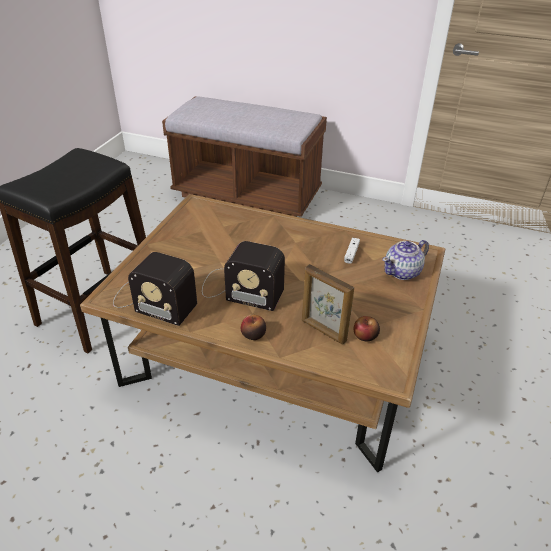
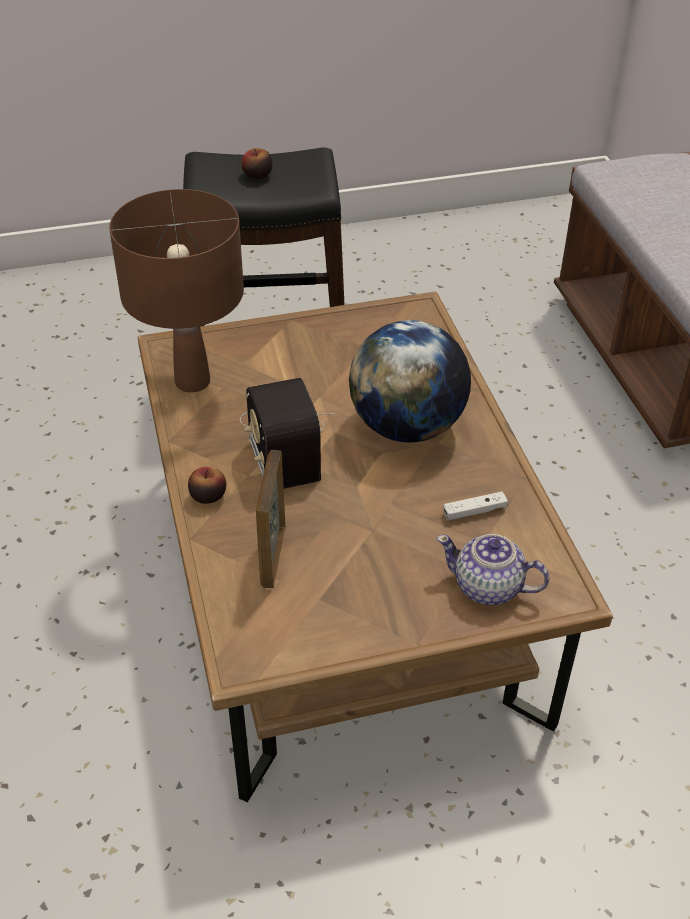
camera: 55 degrees right, 5 degrees up
radio [113,252,197,326] -> brown table lamp [109,189,244,392]
apple [354,316,380,342] -> apple moved to [241,148,272,179]
none -> globe [349,320,471,443]

